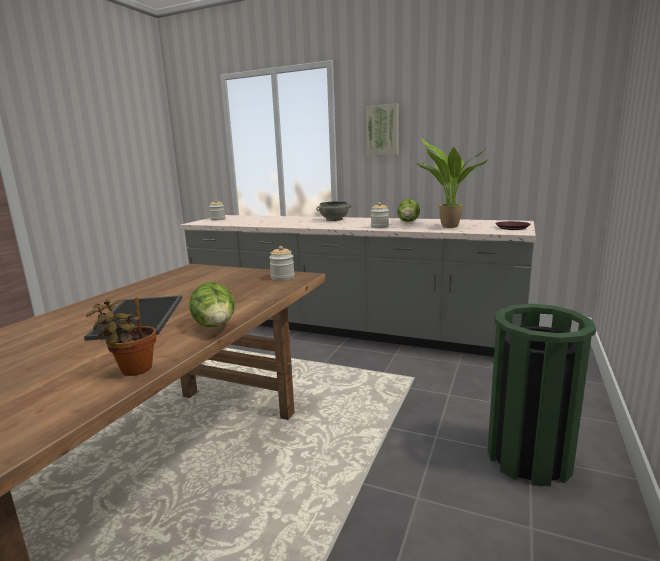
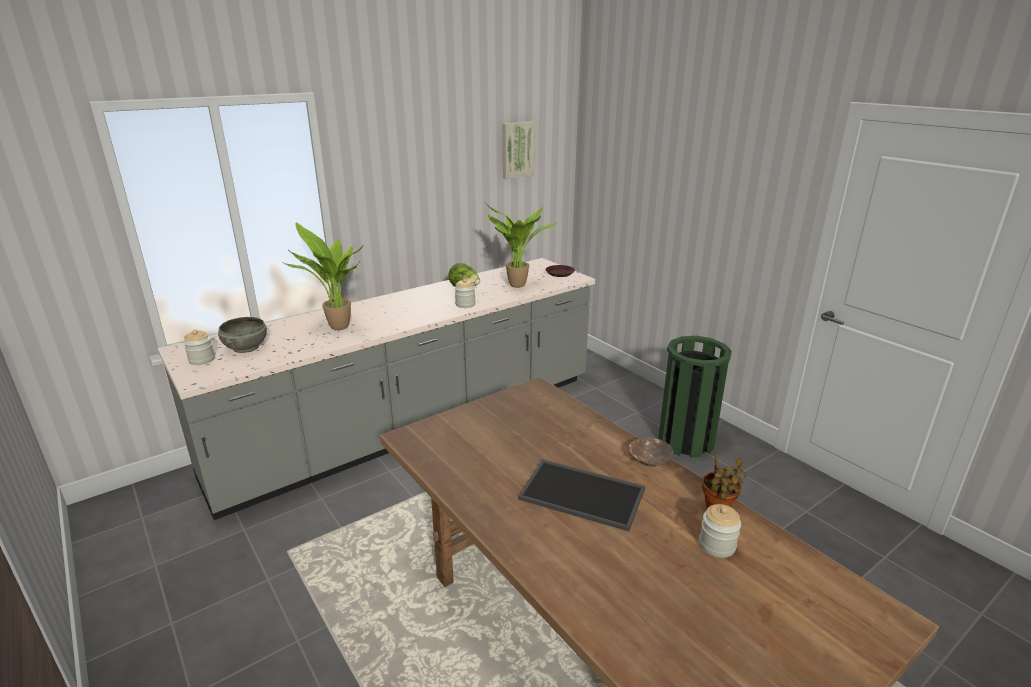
camera: 60 degrees left, 10 degrees up
lettuce [189,282,235,327] -> brown bowl [628,437,674,466]
jar [269,246,295,281] -> jar moved to [699,504,741,558]
grey bowl [316,201,351,221] -> grey bowl moved to [218,317,267,353]
picture [366,104,399,156] -> picture moved to [503,121,535,179]
none -> potted plant [281,223,363,330]

